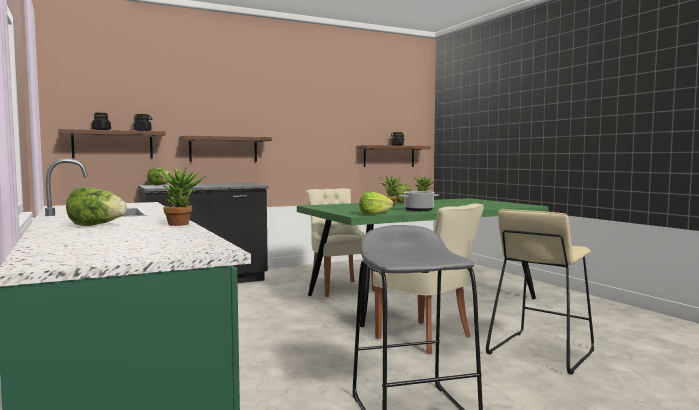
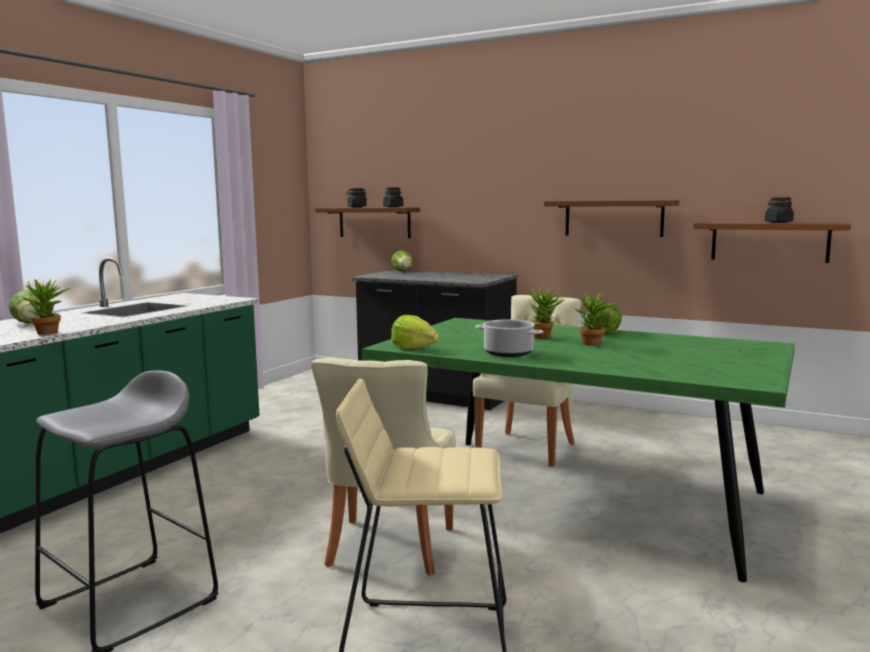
camera: 55 degrees right, 5 degrees up
brown shelf [179,136,272,162] -> brown shelf moved to [544,200,679,237]

